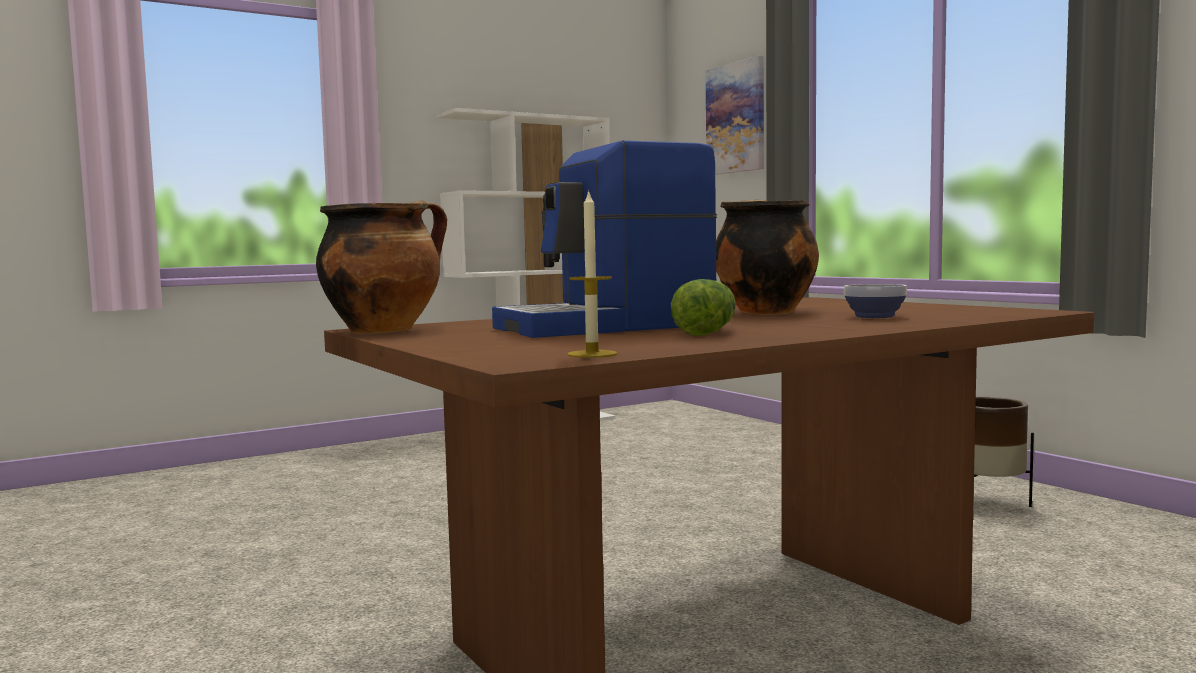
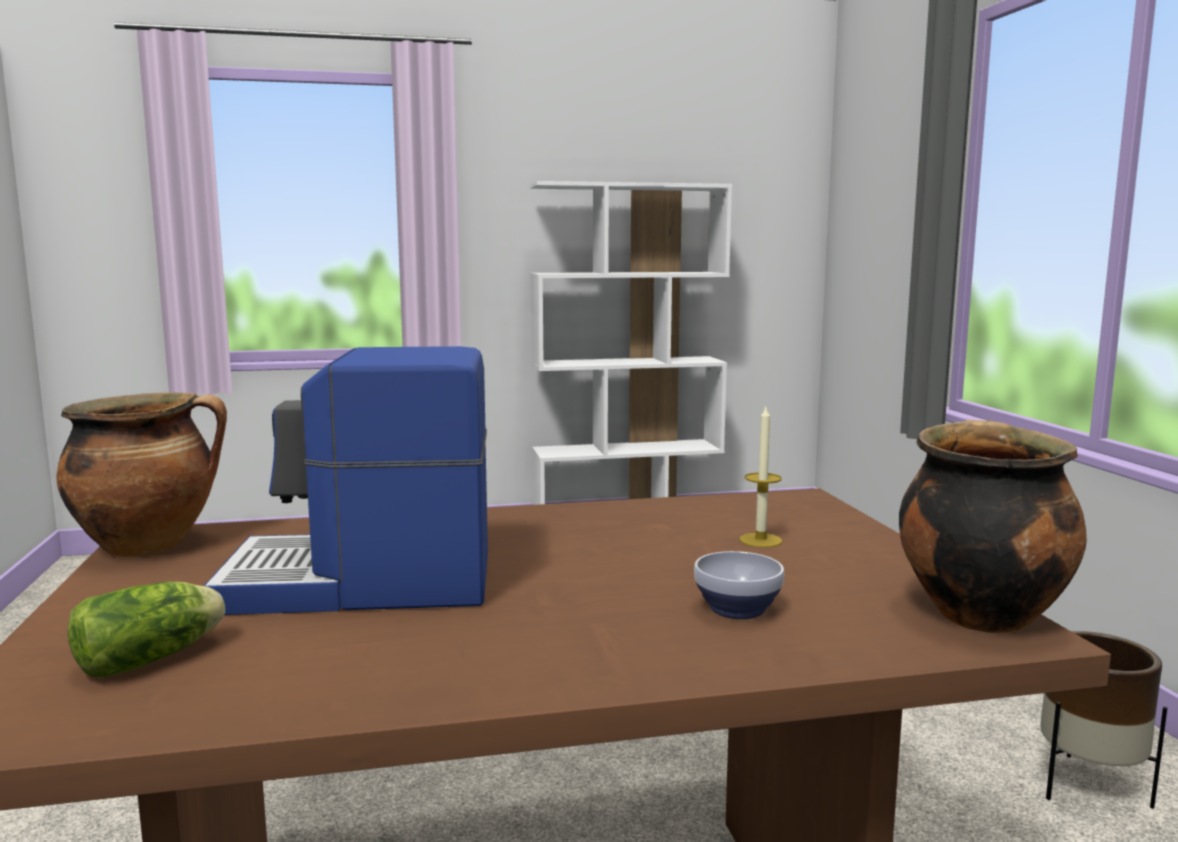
camera: 20 degrees right, 5 degrees up
candle [567,189,617,358] -> candle moved to [739,407,782,548]
lettuce [671,279,736,336] -> lettuce moved to [68,581,225,678]
picture [706,56,764,175] -> none
cooking pot [716,200,819,315] -> cooking pot moved to [899,420,1087,633]

